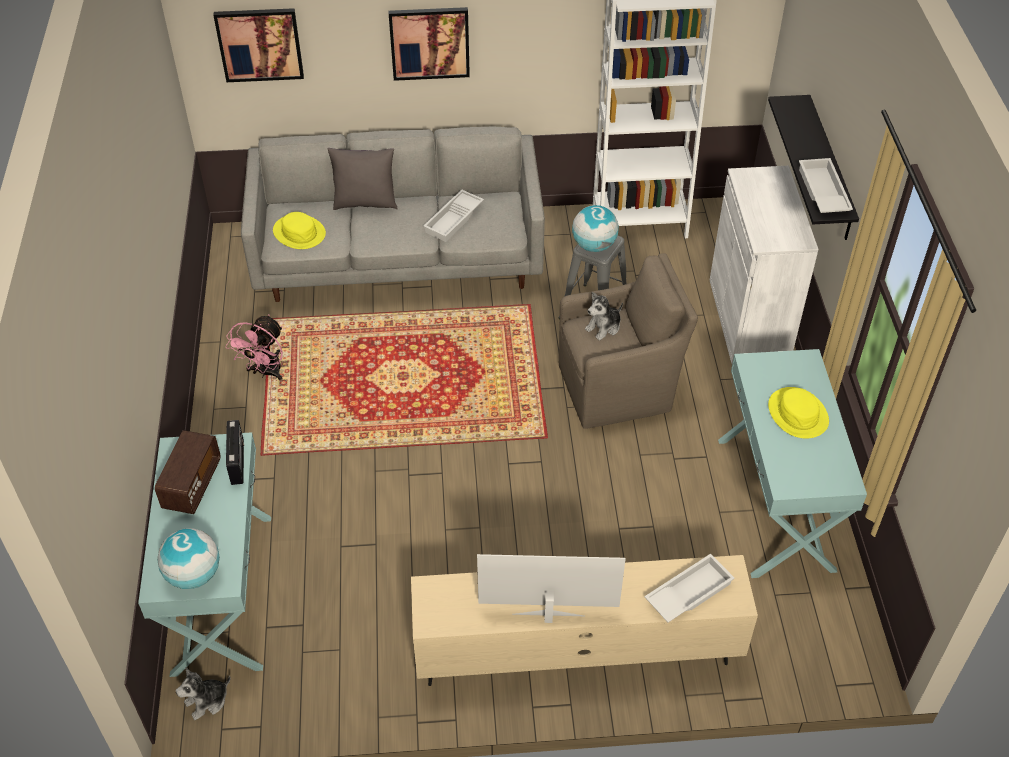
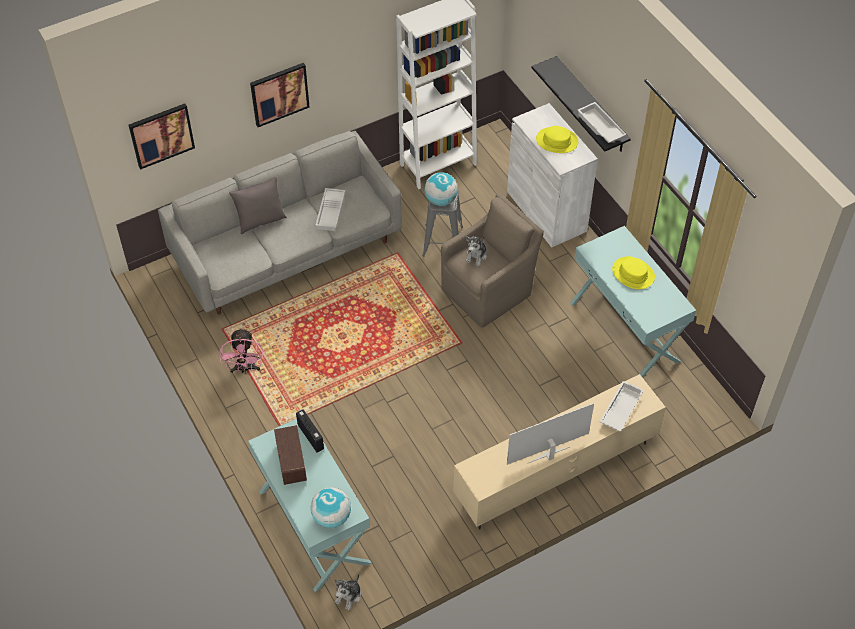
camera: 25 degrees left, 5 degrees up
yellow hat [273,212,326,249] -> yellow hat moved to [536,126,578,153]

